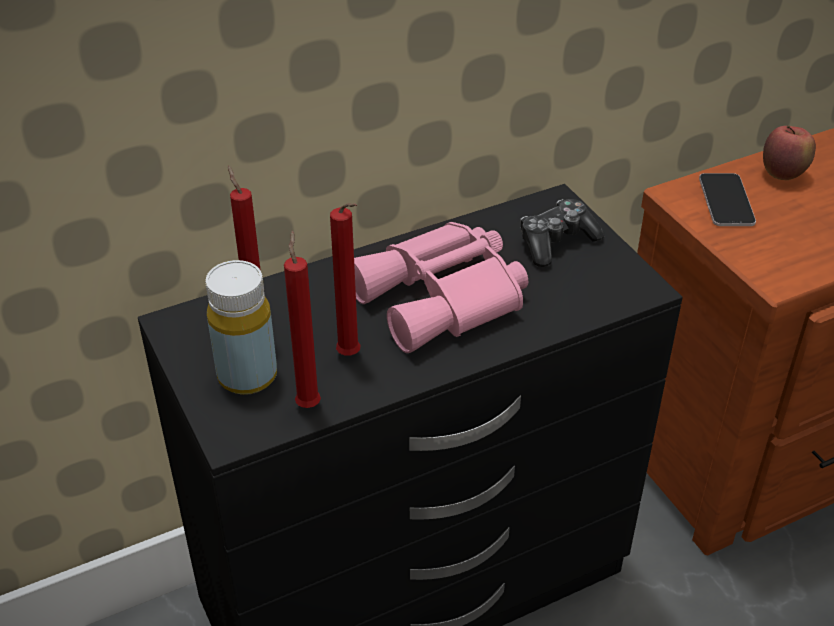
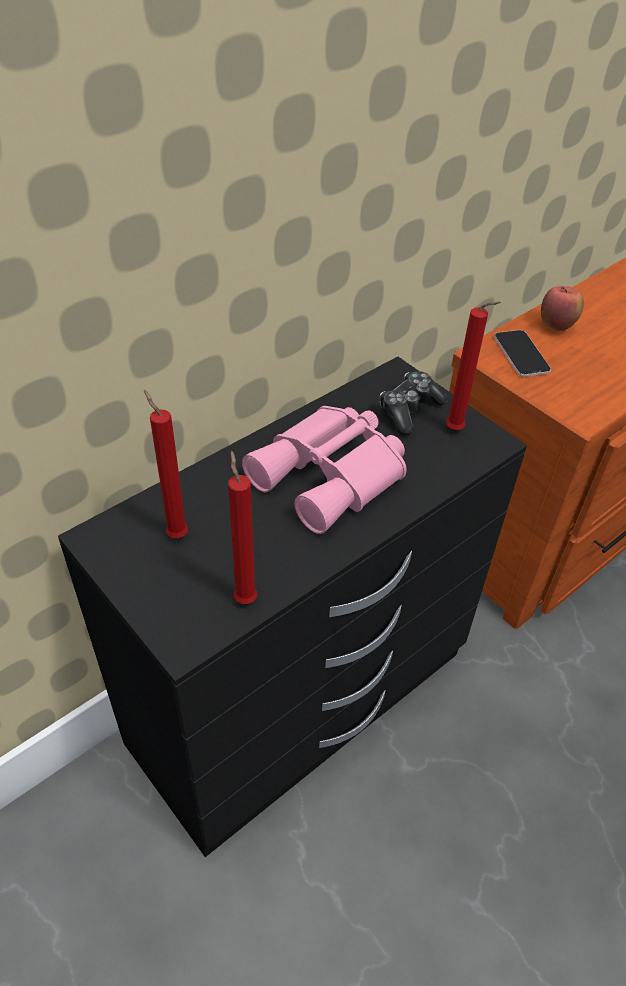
camera: 15 degrees left, 5 degrees up
yellow bottle [205,260,277,395] -> none
red candle [330,203,361,356] -> red candle moved to [446,301,501,430]

